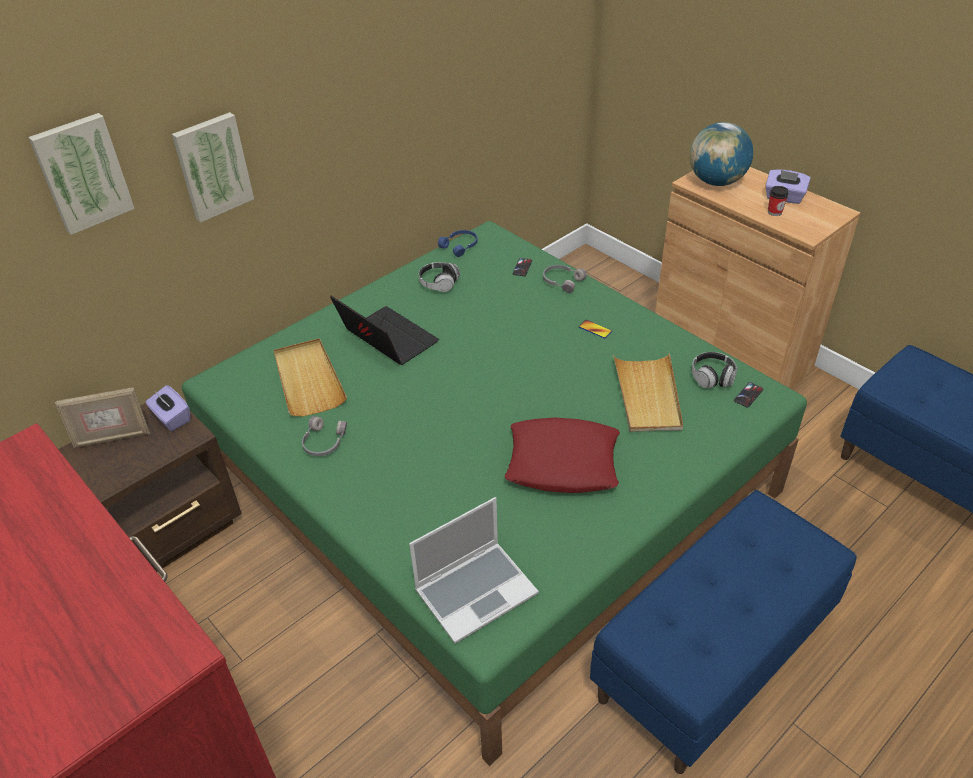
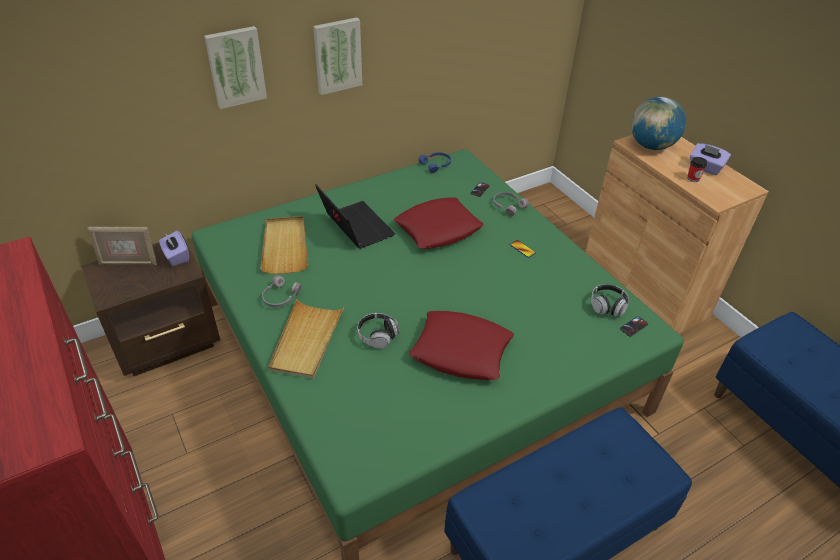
camera: 10 degrees right, 0 degrees up
picture [28,113,135,235] -> picture moved to [313,17,362,95]
laptop [409,497,539,644] -> none
headphones [419,262,460,292] -> headphones moved to [358,313,400,349]
beige tray [613,353,683,432] -> beige tray moved to [268,299,344,378]
none -> red pillow [394,197,483,249]

